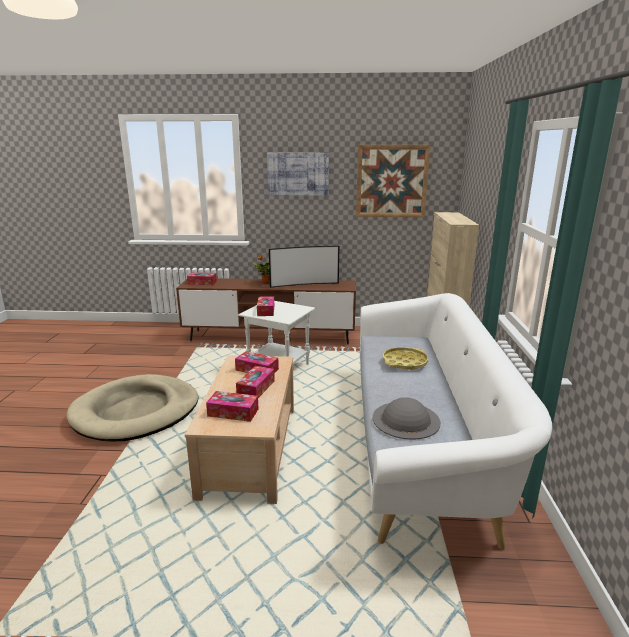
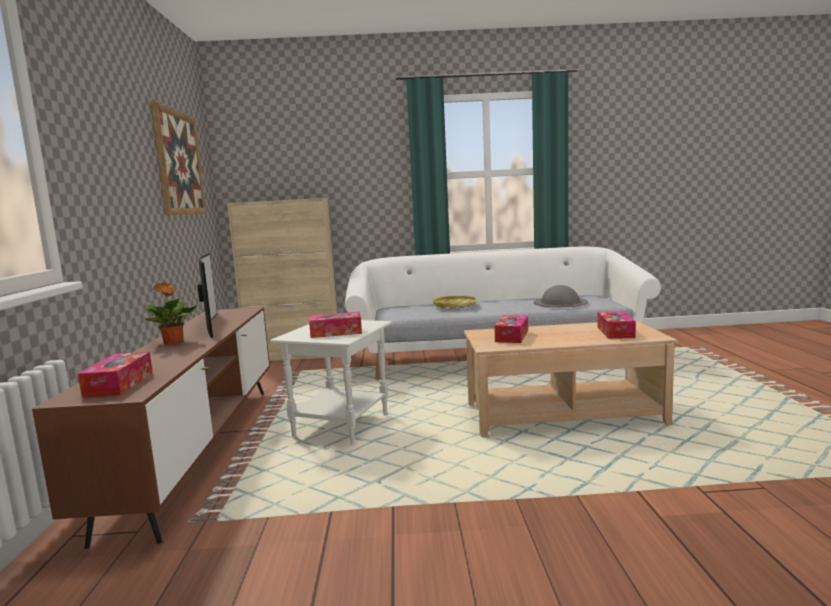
camera: 95 degrees left, 10 degrees down
beige dog bed [66,374,198,441] -> none
tissue box [236,366,275,398] -> none
picture [267,153,329,196] -> none

